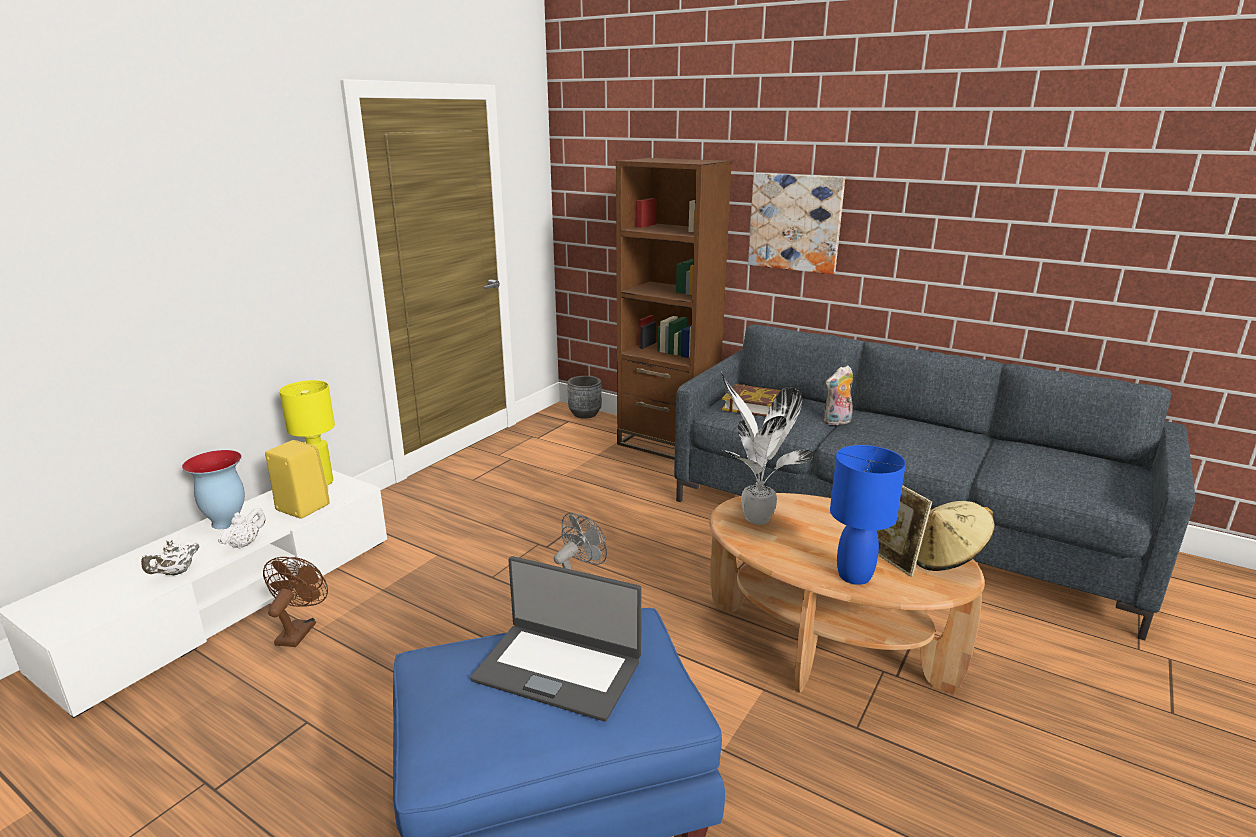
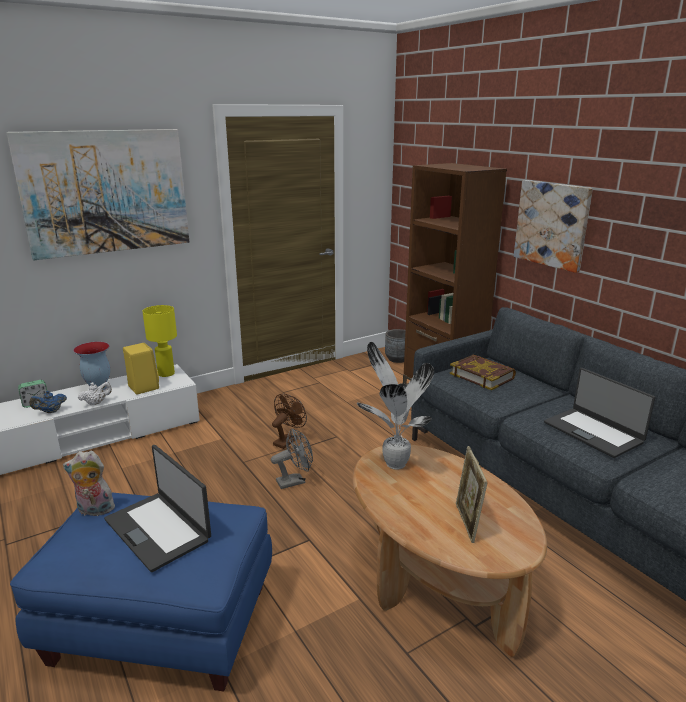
camera: 25 degrees right, 0 degrees up
white teapot [141,539,200,575] -> blue teapot [30,391,67,413]
brown fan [263,557,328,647] -> brown fan moved to [272,394,307,449]
plush toy [824,365,853,425] -> plush toy moved to [63,451,115,516]
blue table lamp [830,445,906,585] -> none
beige hat [916,501,995,571] -> none
none -> picture [6,129,189,260]
none -> alarm clock [18,380,47,408]
none -> laptop [544,368,656,458]

